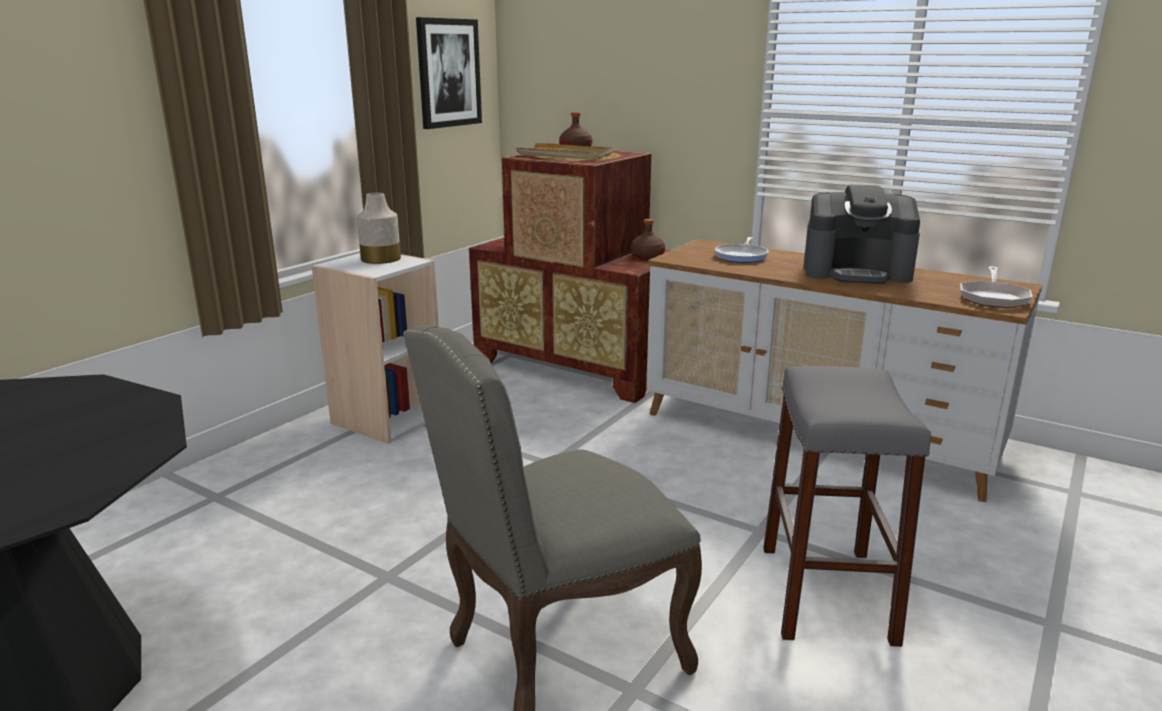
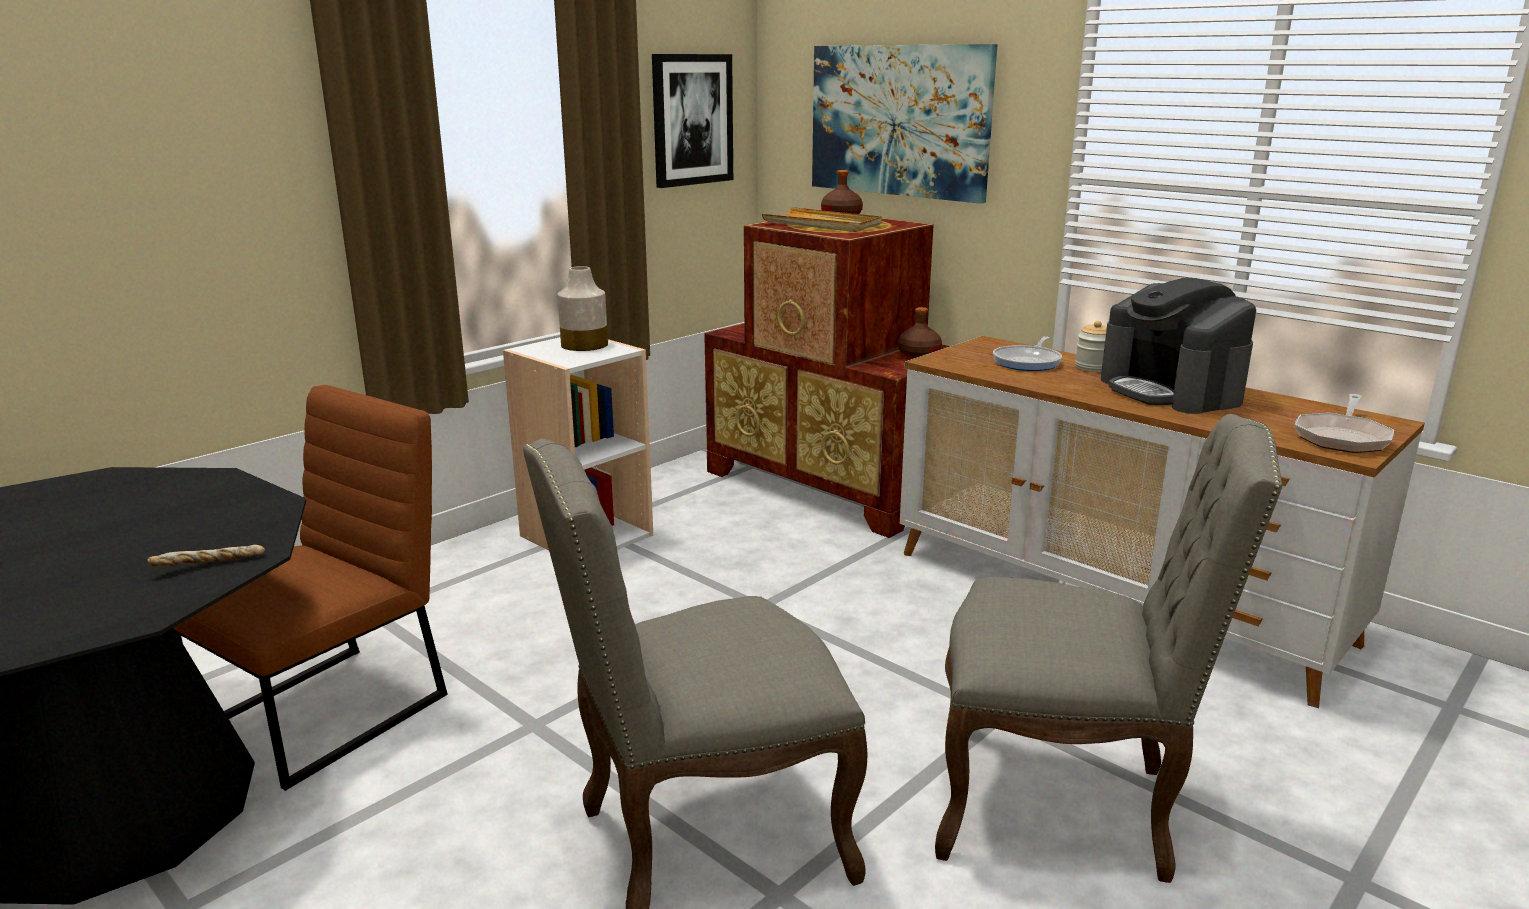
camera: 10 degrees right, 0 degrees up
grey stool [763,366,931,647] -> grey chair [935,414,1282,883]
coffee machine [804,185,920,284] -> coffee machine turned 45 degrees clockwise [1101,278,1256,414]
none -> bread [148,545,265,566]
none -> brown chair [173,385,448,791]
none -> picture [812,44,998,204]
none -> jar [1075,321,1107,372]

